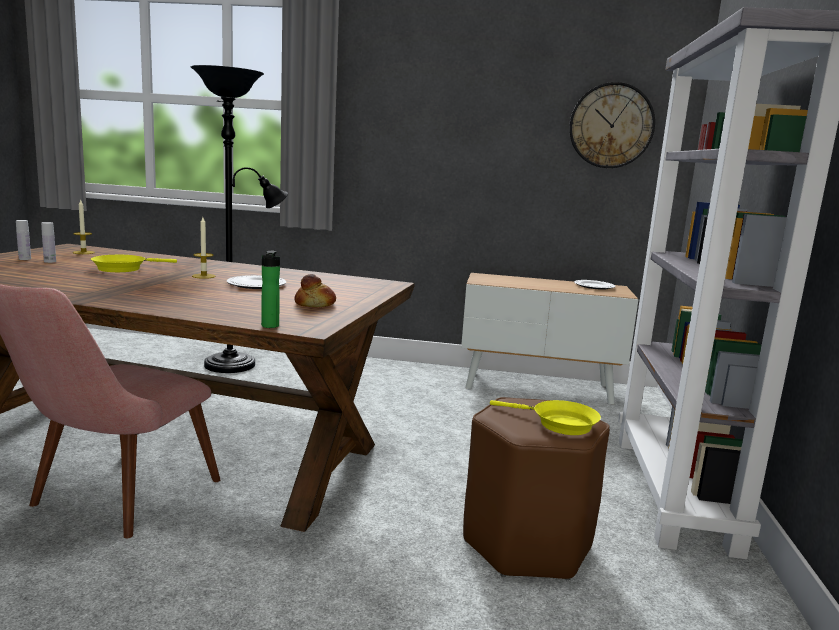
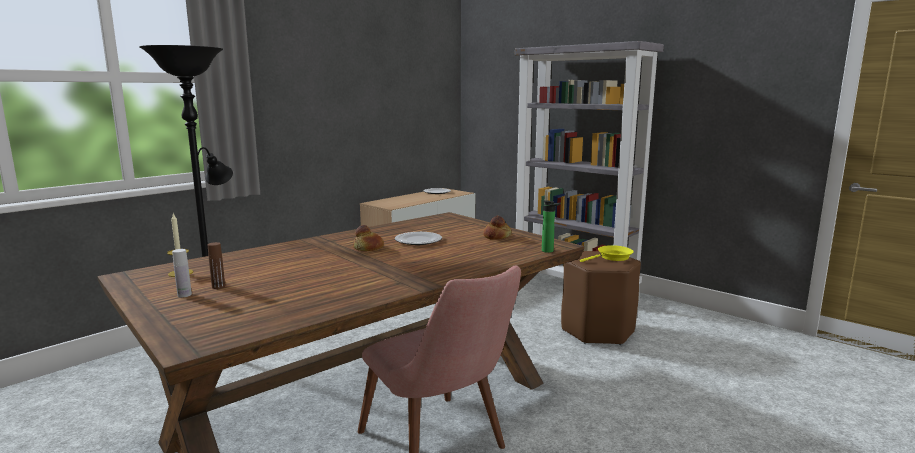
camera: 55 degrees left, 0 degrees up
white bottle [41,222,56,263] -> brown bottle [208,242,225,289]
yellow frying pan [91,255,177,272] -> none
candle [192,217,215,279] -> bread [353,225,384,251]
wall clock [569,82,655,168] -> none

